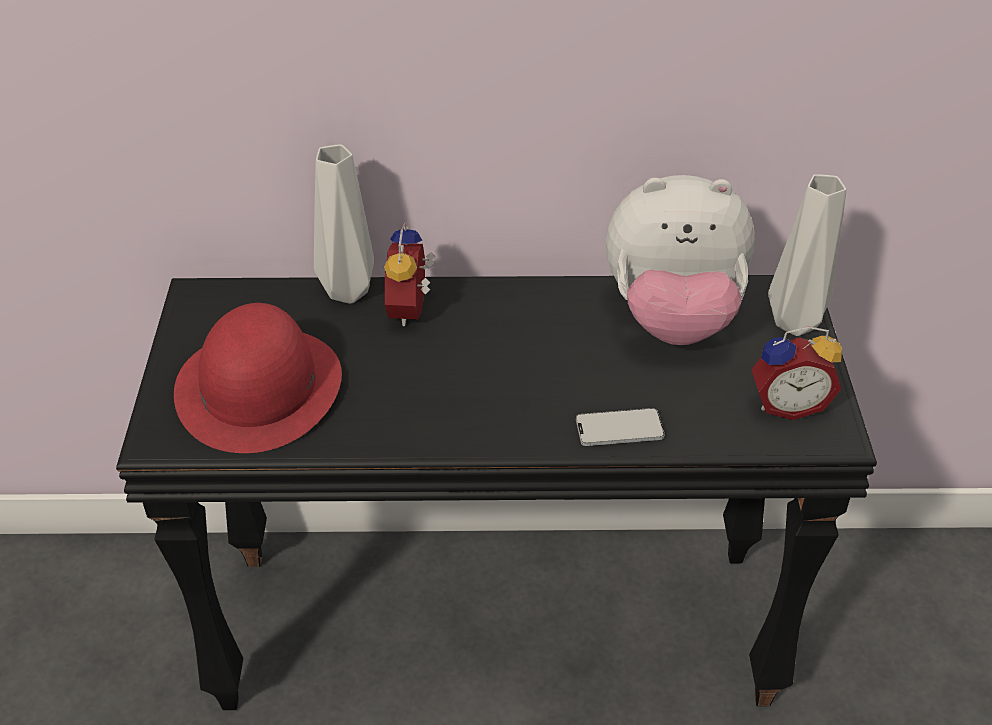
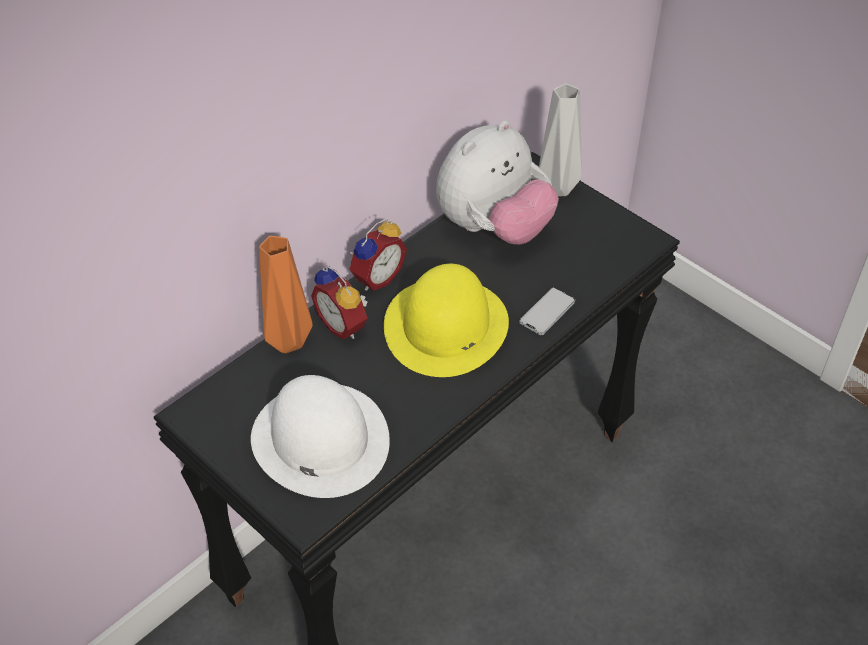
camera: 45 degrees left, 5 degrees up
red hat [174,303,342,453] -> white hat [251,375,390,498]
grey vase [314,144,374,304] -> orange vase [259,236,313,354]
alarm clock [752,326,842,420] -> alarm clock moved to [349,219,407,291]
none -> yellow hat [384,264,509,377]

